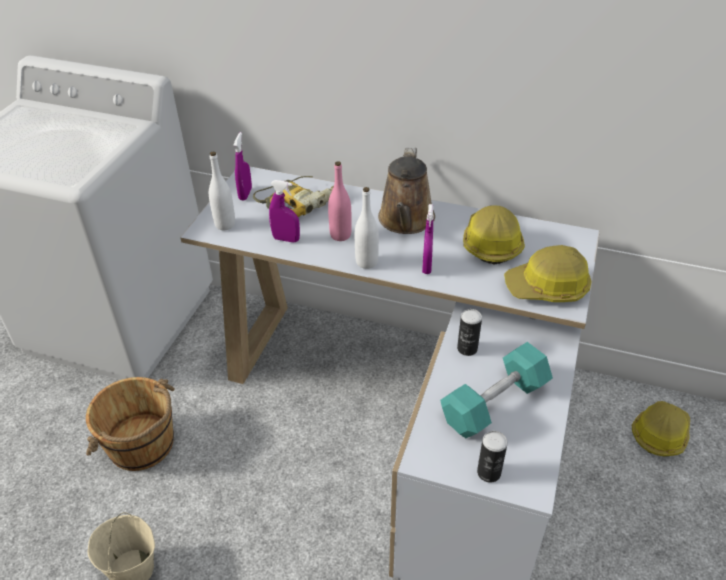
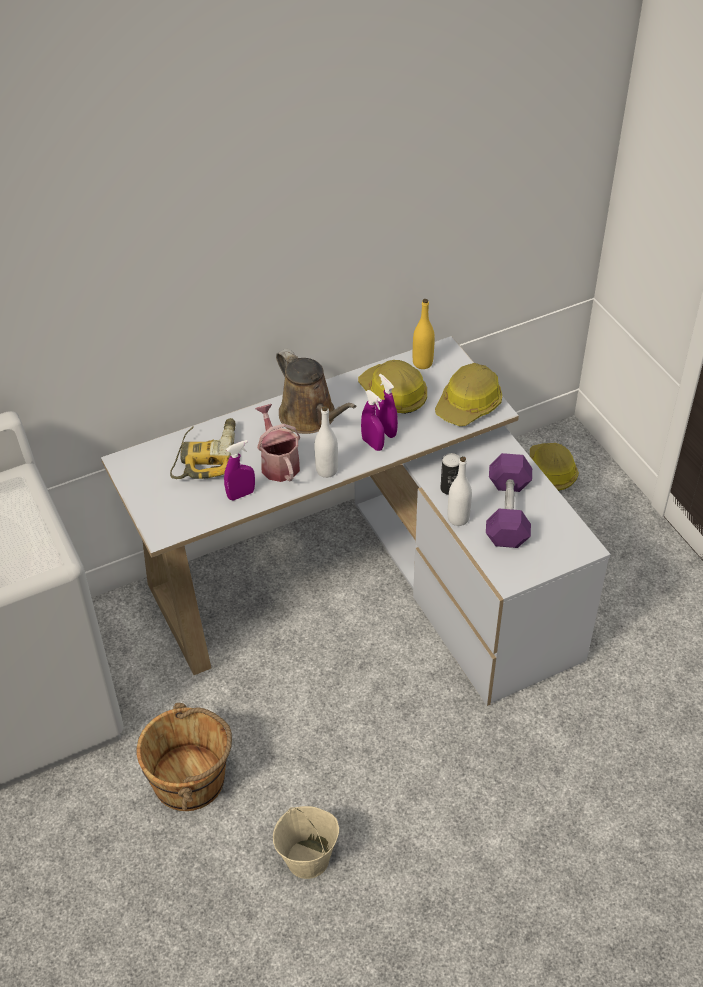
camera: 45 degrees left, 5 degrees up
white bottle [209,152,235,230] -> white bottle moved to [448,457,472,526]
purple spray bottle [233,132,252,201] -> purple spray bottle moved to [375,373,398,438]
pink bottle [328,161,352,241] -> watering can [255,404,301,482]
turquoise dumbbell [440,342,553,438] -> purple dumbbell [486,453,532,548]
can [477,431,508,483] -> none
none -> yellow bottle [413,299,435,369]

